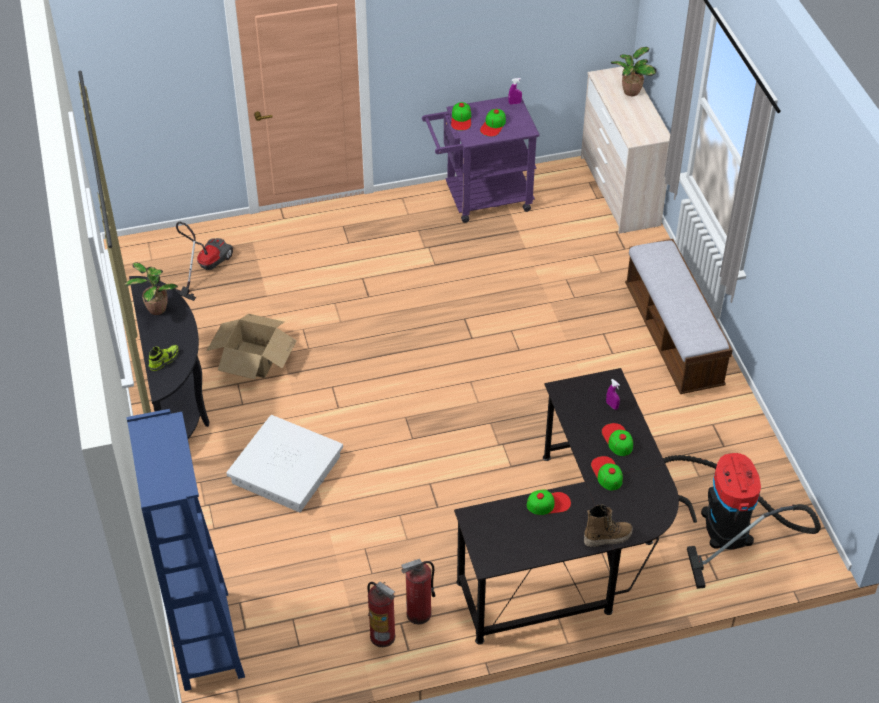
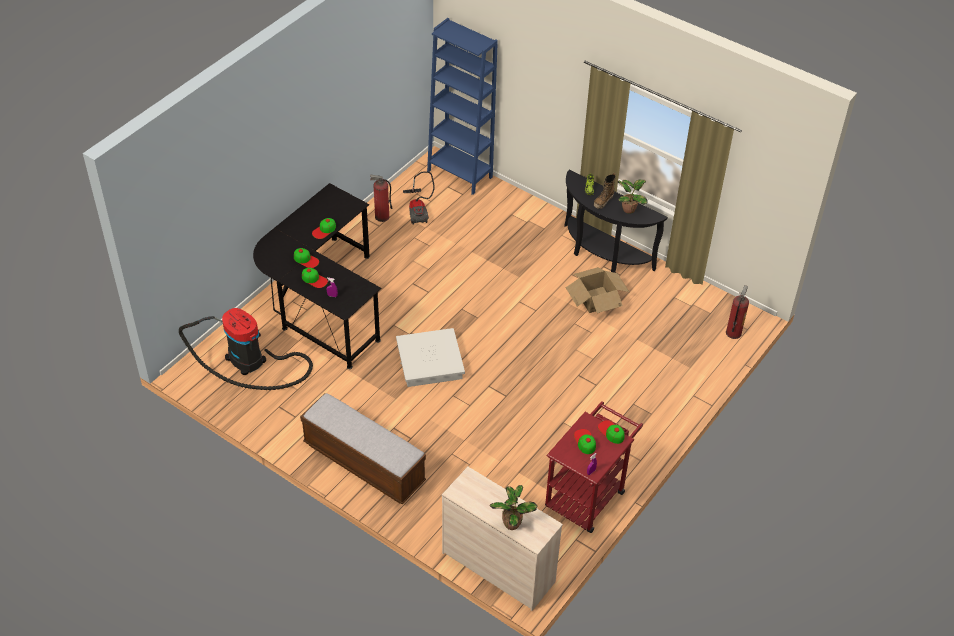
camera: 140 degrees right, 0 degrees up
vacuum cleaner [175,222,234,301] -> vacuum cleaner moved to [403,171,435,225]
white storage box [226,415,343,512] -> white storage box moved to [396,328,465,387]
fire extinguisher [401,559,436,625] -> fire extinguisher moved to [726,285,749,339]
purple cart [422,97,540,223] -> red cart [545,401,643,533]
boot [584,504,632,547] -> boot moved to [594,173,616,209]

